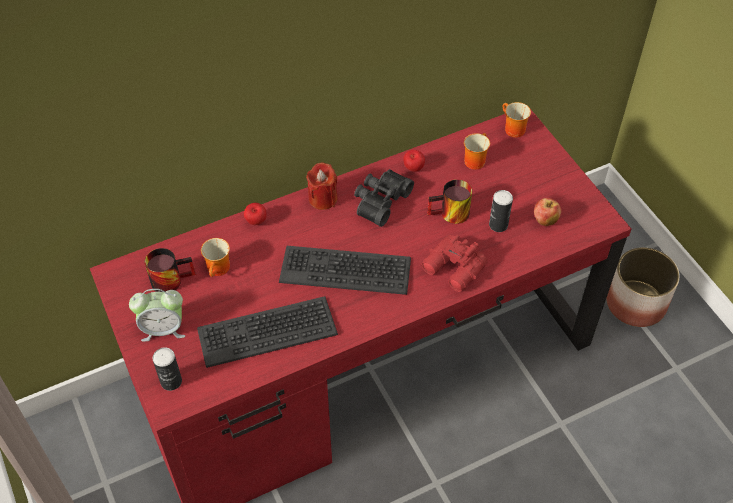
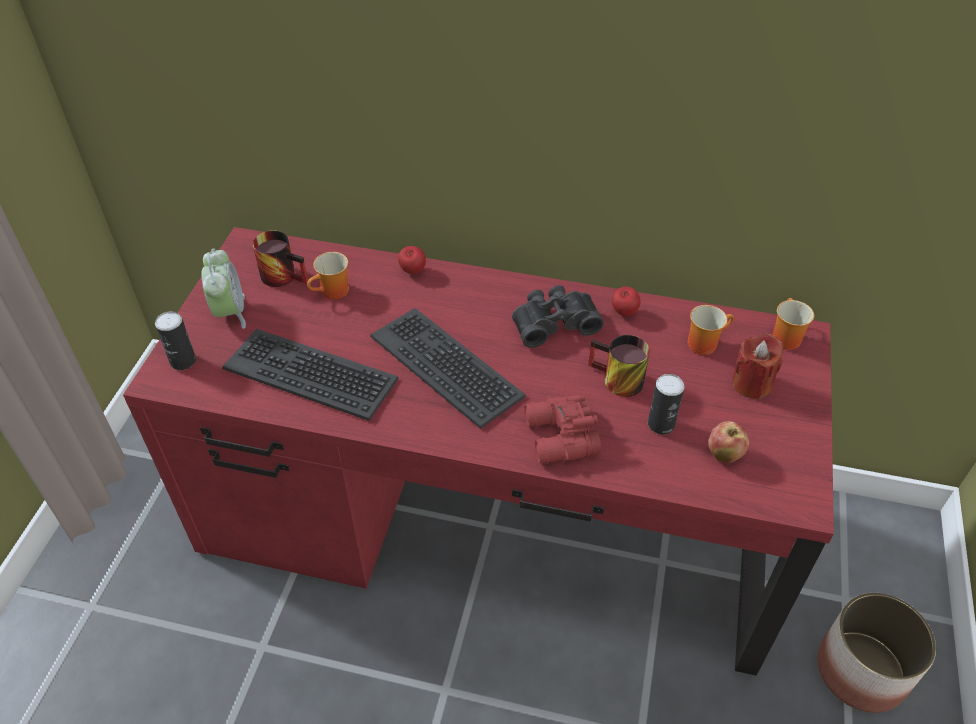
camera: 40 degrees right, 5 degrees down
alarm clock [129,289,185,342] -> alarm clock turned 135 degrees counterclockwise [202,249,246,329]
red candle [306,163,338,210] -> red candle moved to [732,333,783,400]

